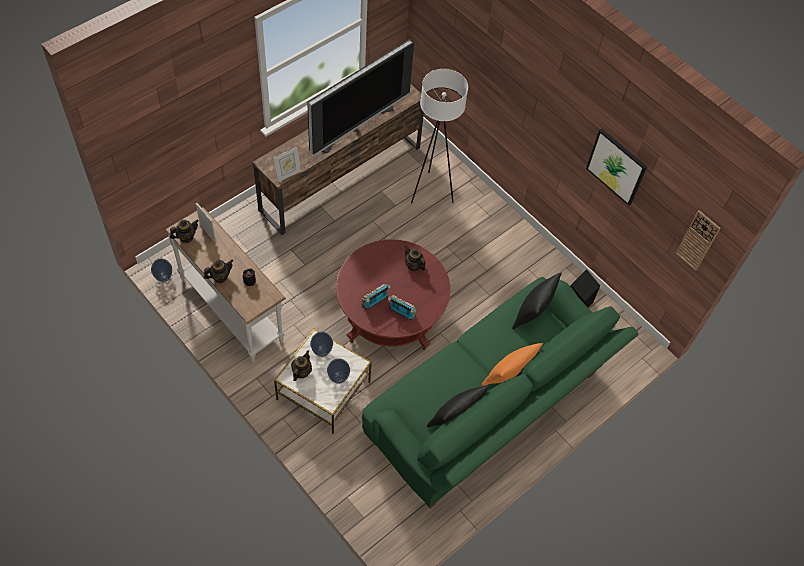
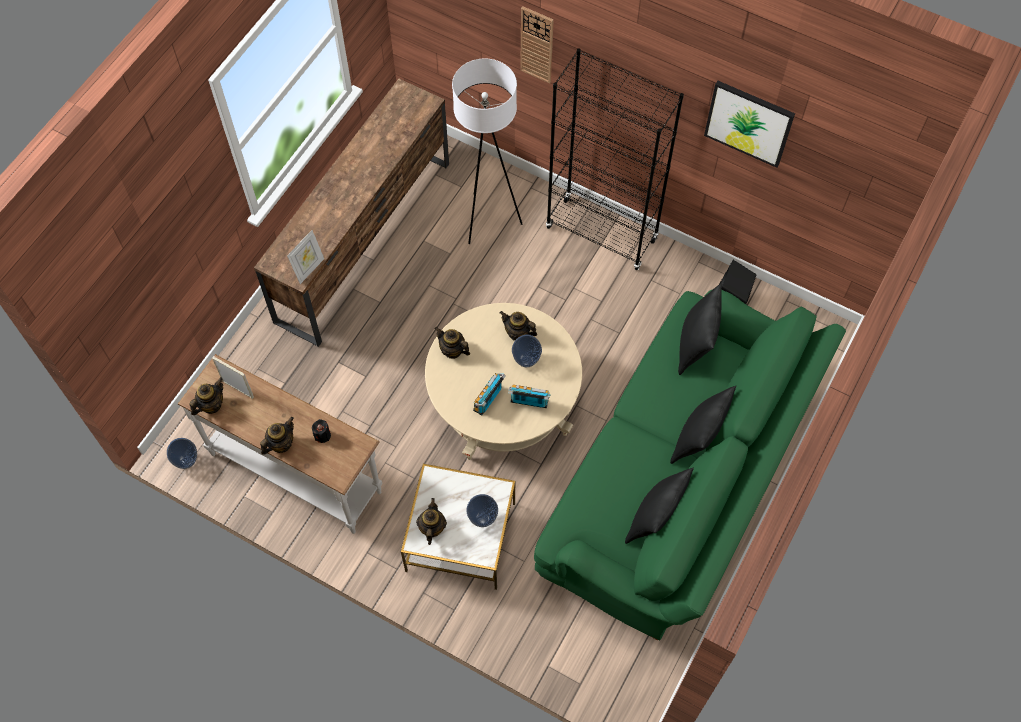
camera: 15 degrees left, 5 degrees up
television [307,39,414,156] -> none
vase [310,332,333,357] -> vase moved to [512,335,542,367]
red coffee table [336,239,450,350] -> beige coffee table [425,303,582,460]
orange pillow [482,343,543,386] -> black pillow [670,386,736,464]
wall clock [675,210,721,271] -> wall clock moved to [520,6,554,83]
none -> teapot [434,327,470,359]
none -> black bookcase [546,49,684,270]

